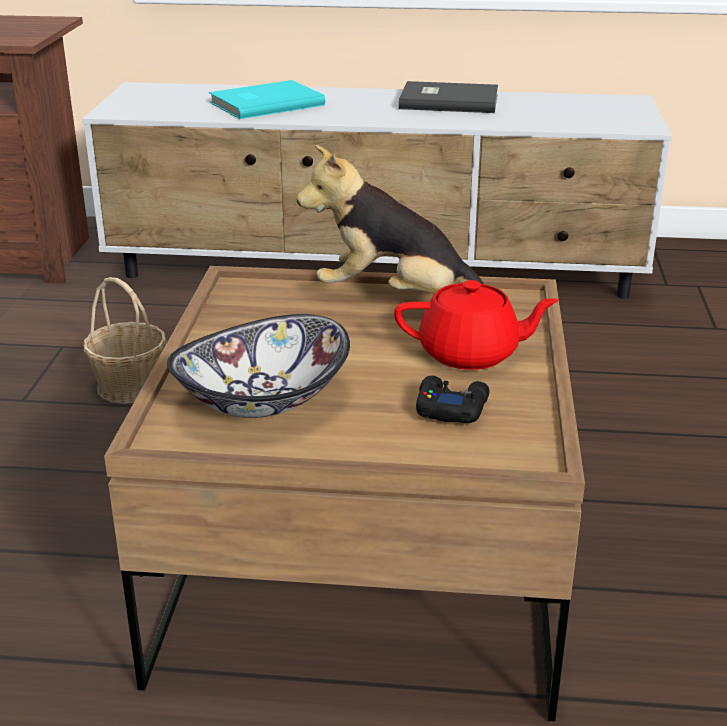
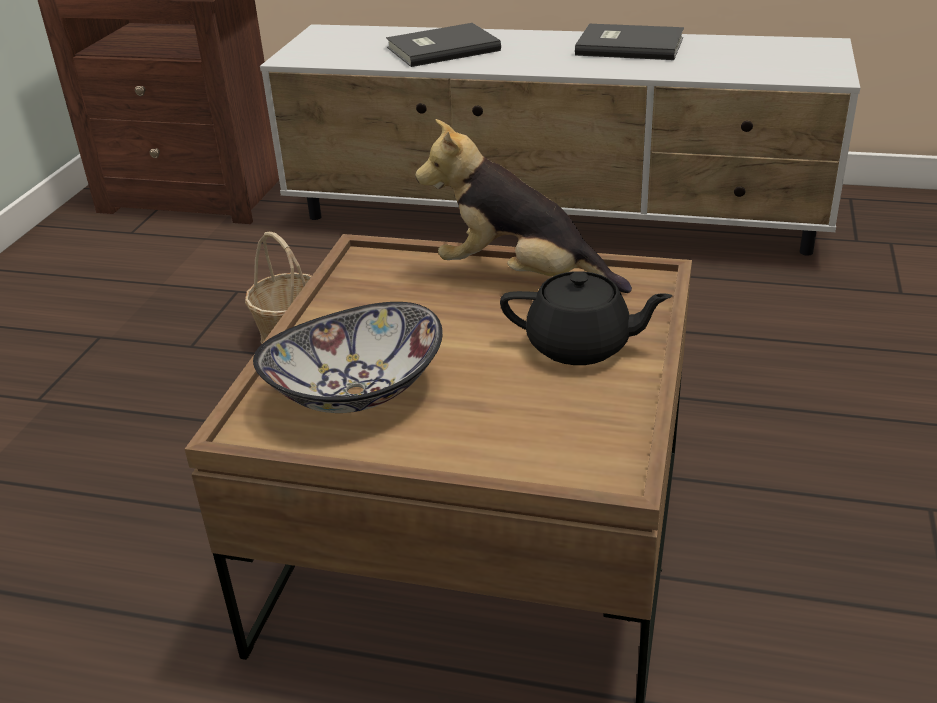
camera: 10 degrees right, 5 degrees up
turquoise book [209,80,325,119] -> grey book [386,23,501,67]
red teapot [394,280,559,370] -> black teapot [500,271,672,365]
black game controller [416,376,490,423] -> none

